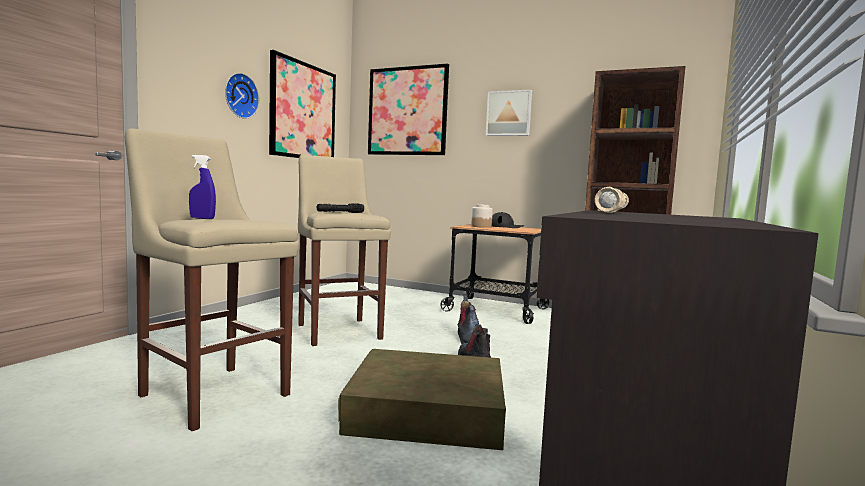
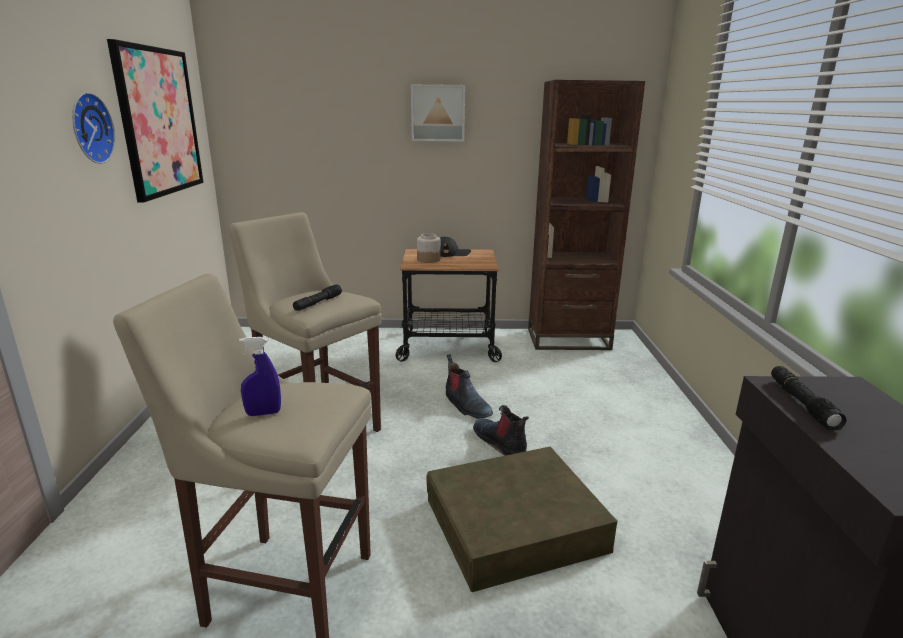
camera: 25 degrees left, 15 degrees up
picture [368,63,449,155] -> none
beige flashlight [594,187,629,213] -> black flashlight [771,366,846,431]

